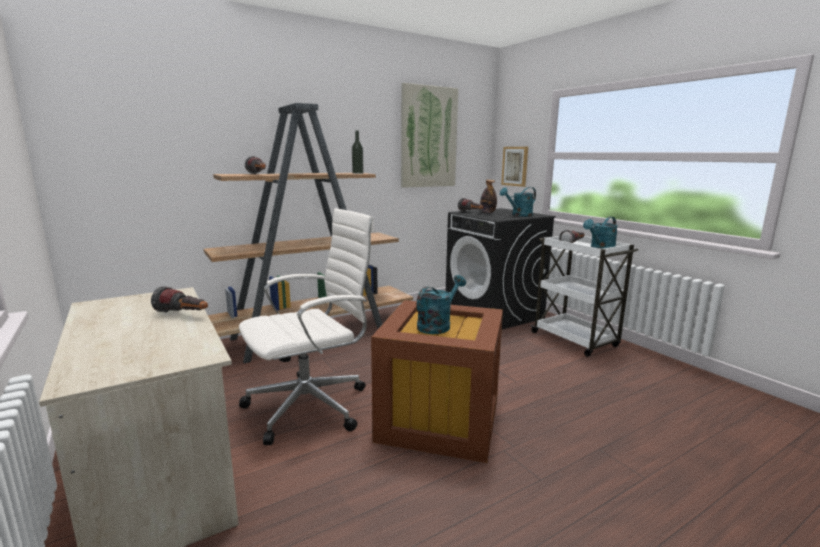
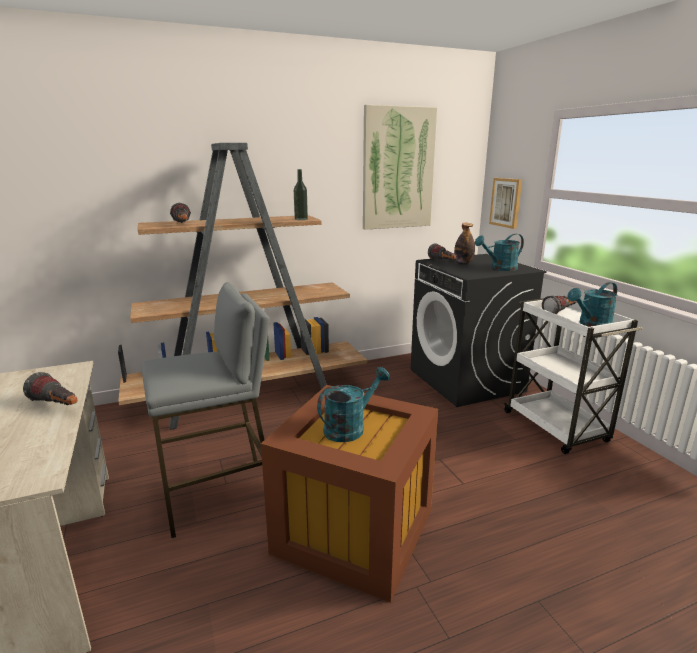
camera: 10 degrees right, 5 degrees up
white office chair [239,208,375,445] -> grey stool [141,282,270,539]

